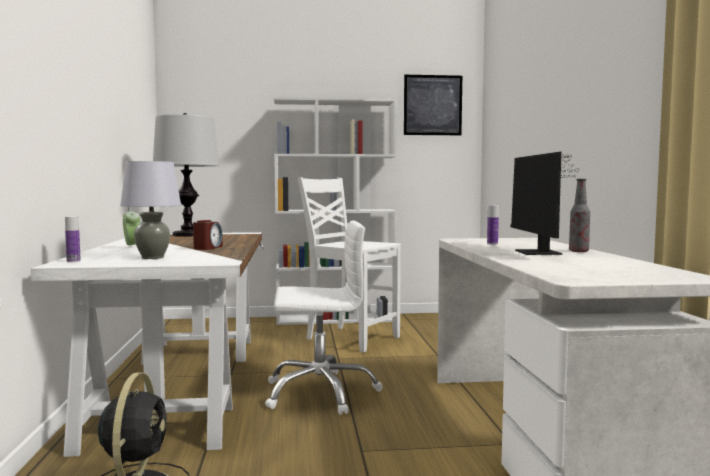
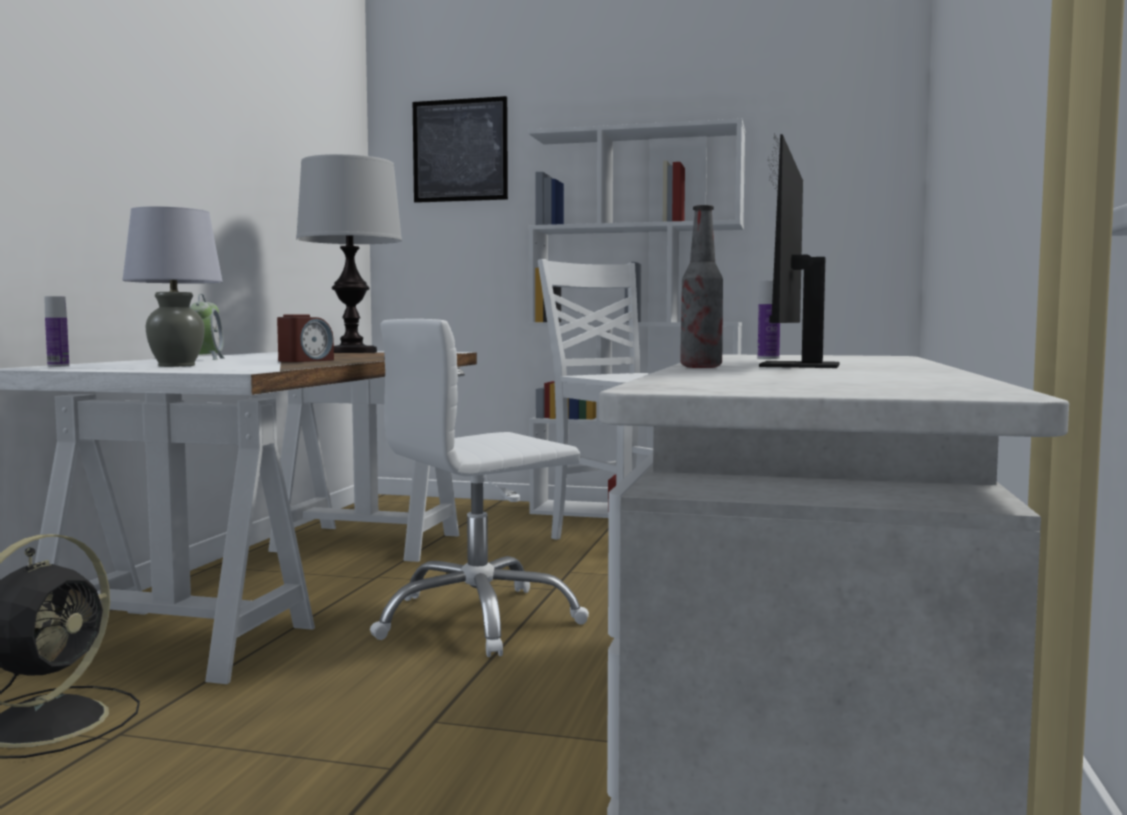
camera: 20 degrees right, 0 degrees up
white office chair [265,220,383,415] -> white office chair turned 135 degrees clockwise [370,319,589,657]
picture [404,75,462,135] -> picture moved to [413,96,508,203]
bottle [569,179,590,252] -> bottle moved to [680,205,723,368]

